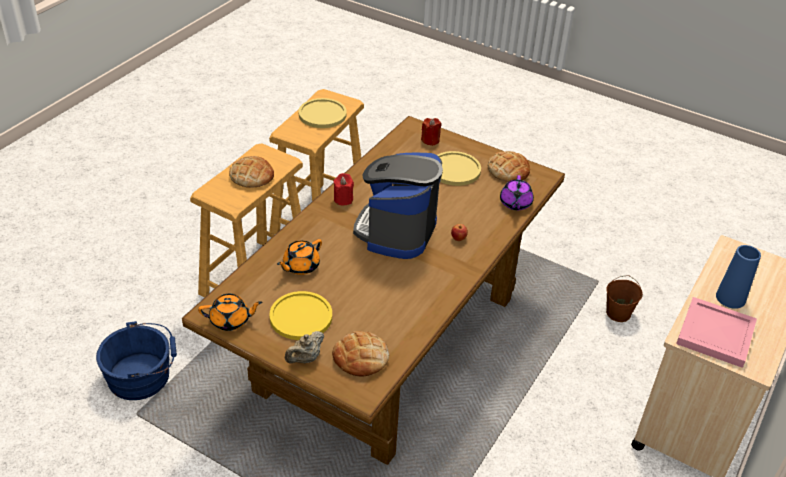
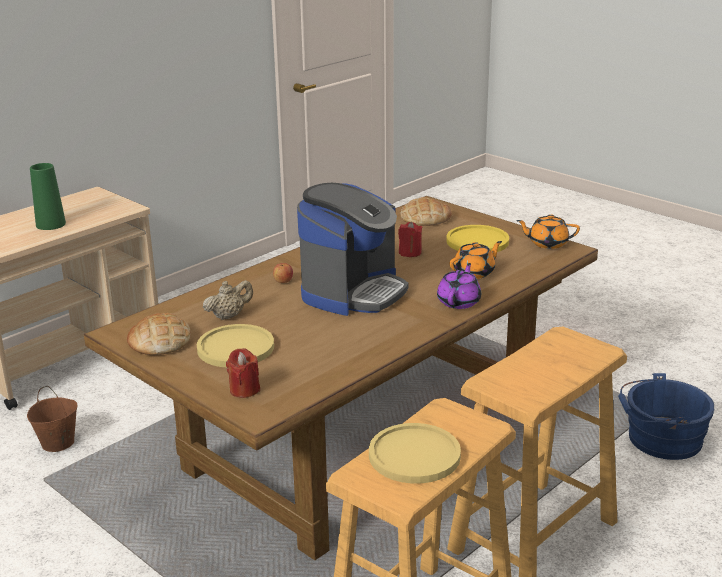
camera: 165 degrees left, 15 degrees down
bread [229,156,274,188] -> none
beige teapot [285,331,324,364] -> beige teapot moved to [203,280,253,320]
red candle [333,173,354,206] -> red candle moved to [398,222,422,257]
purple teapot [500,175,534,210] -> purple teapot moved to [437,263,481,309]
pink tray [676,297,757,368] -> none
blue vase [716,245,761,309] -> green vase [30,163,66,230]

